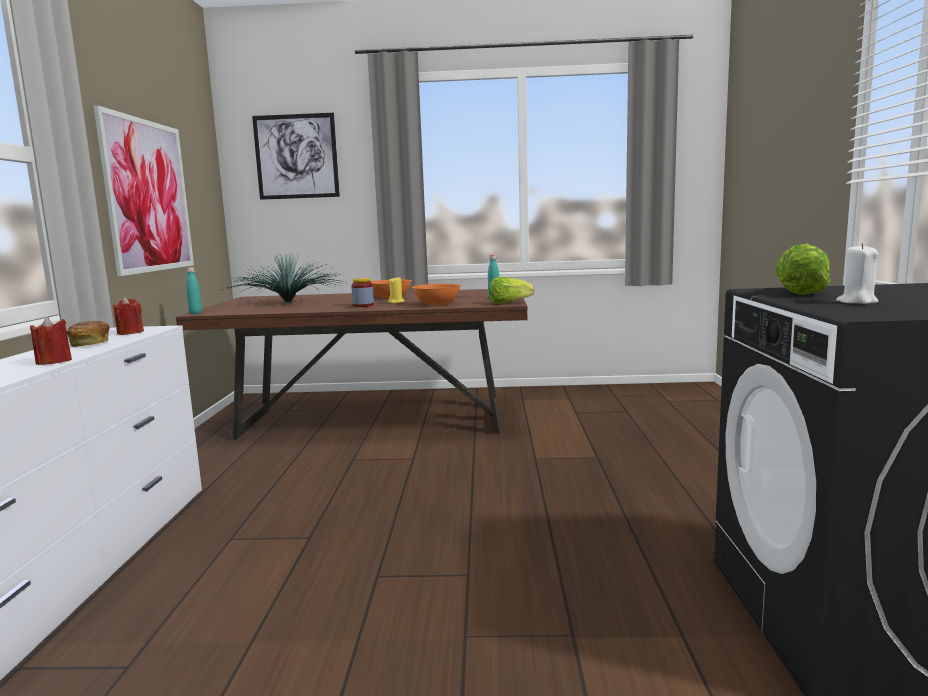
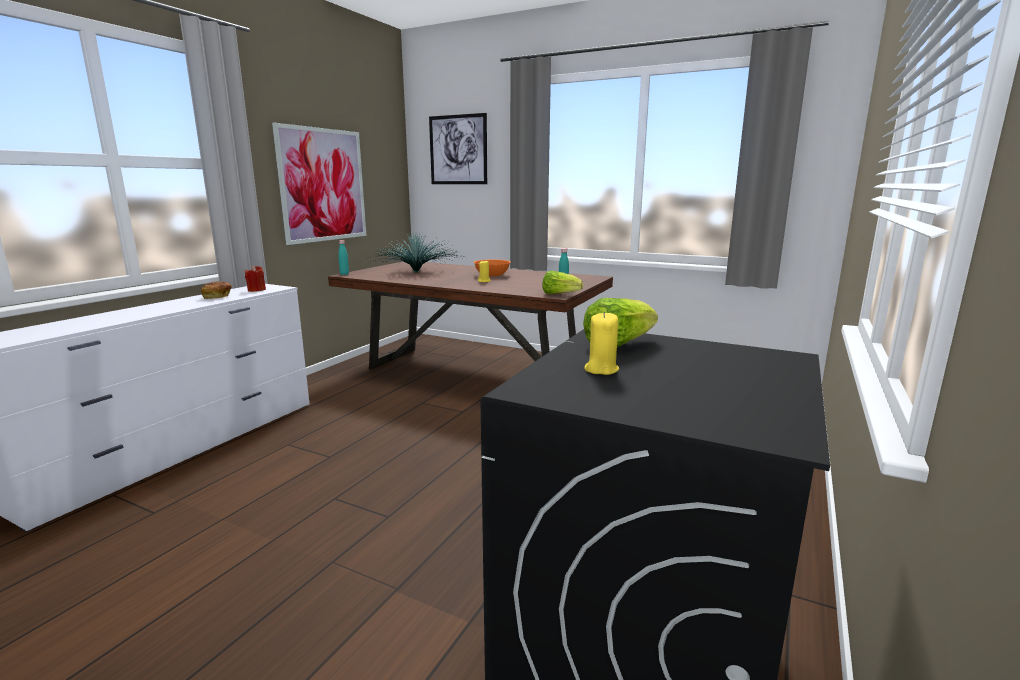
camera: 25 degrees right, 5 degrees up
red candle [30,317,72,365] -> none
jar [351,278,374,307] -> none
orange bowl [412,284,461,305] -> none
white candle [836,243,879,304] -> yellow candle [584,312,619,375]

